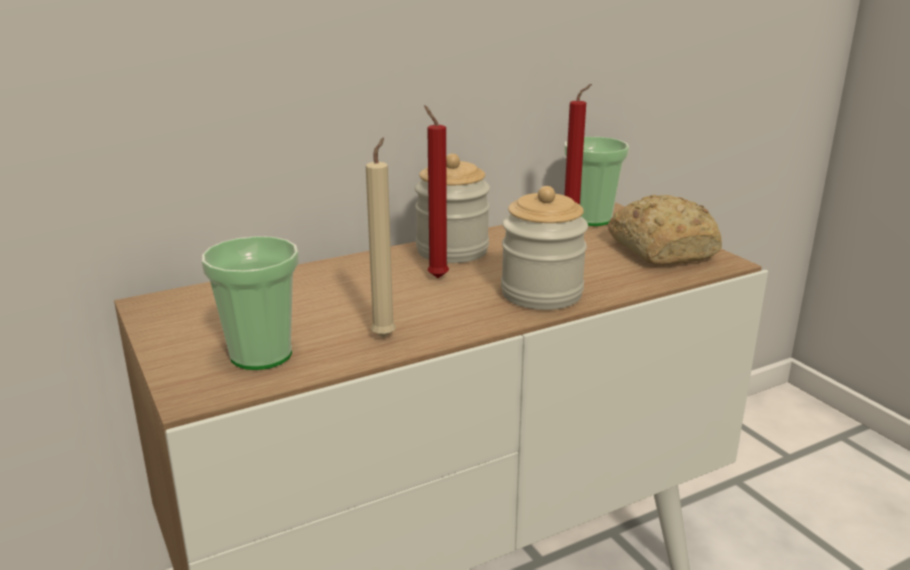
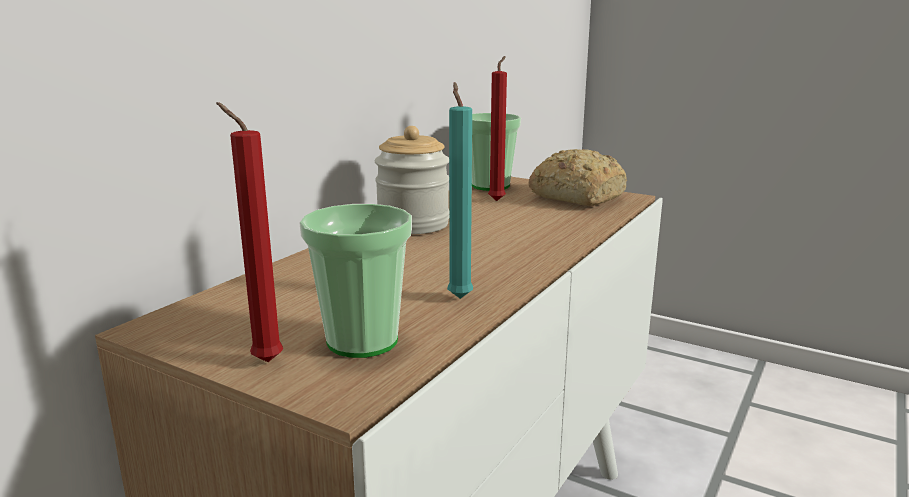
camera: 30 degrees left, 5 degrees down
beige candle [366,138,396,338] -> turquoise candle [447,82,473,299]
red candle [424,105,449,278] -> red candle moved to [216,102,283,362]
jar [501,186,588,310] -> none

